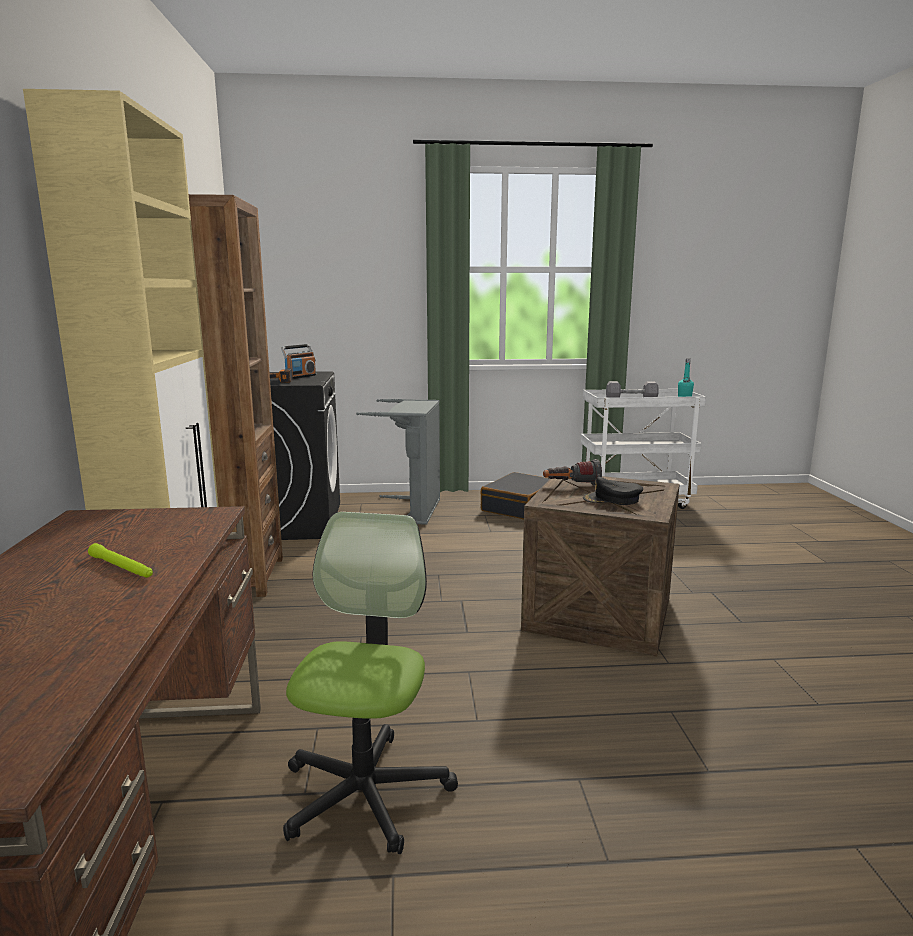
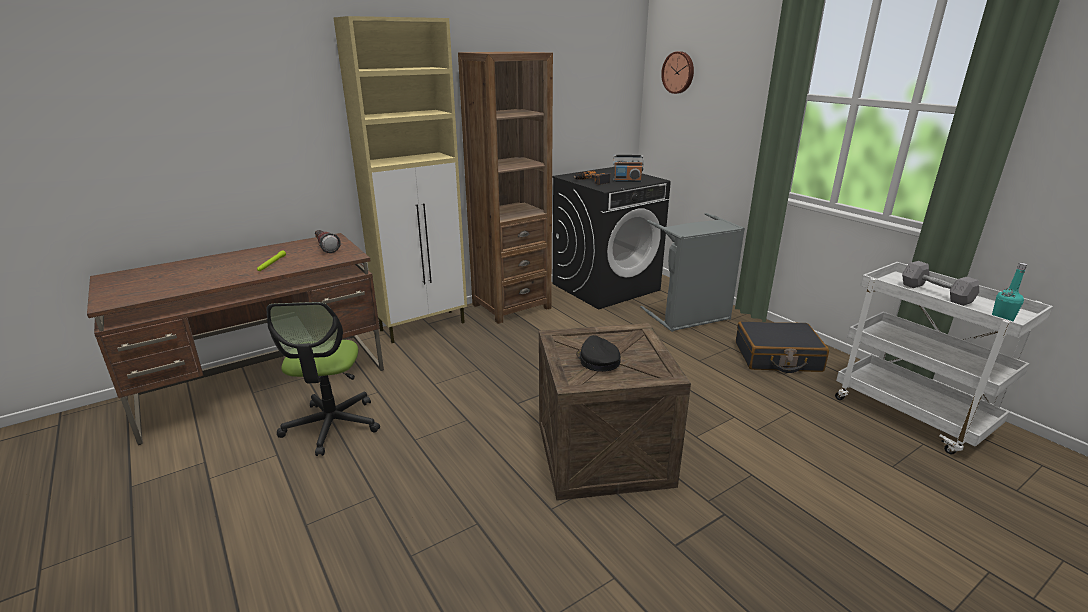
camera: 60 degrees right, 10 degrees up
office chair [283,512,458,854] -> office chair turned 105 degrees clockwise [267,302,380,456]
flashlight [543,459,602,485] -> flashlight moved to [315,230,341,253]
none -> wall clock [661,51,694,94]

